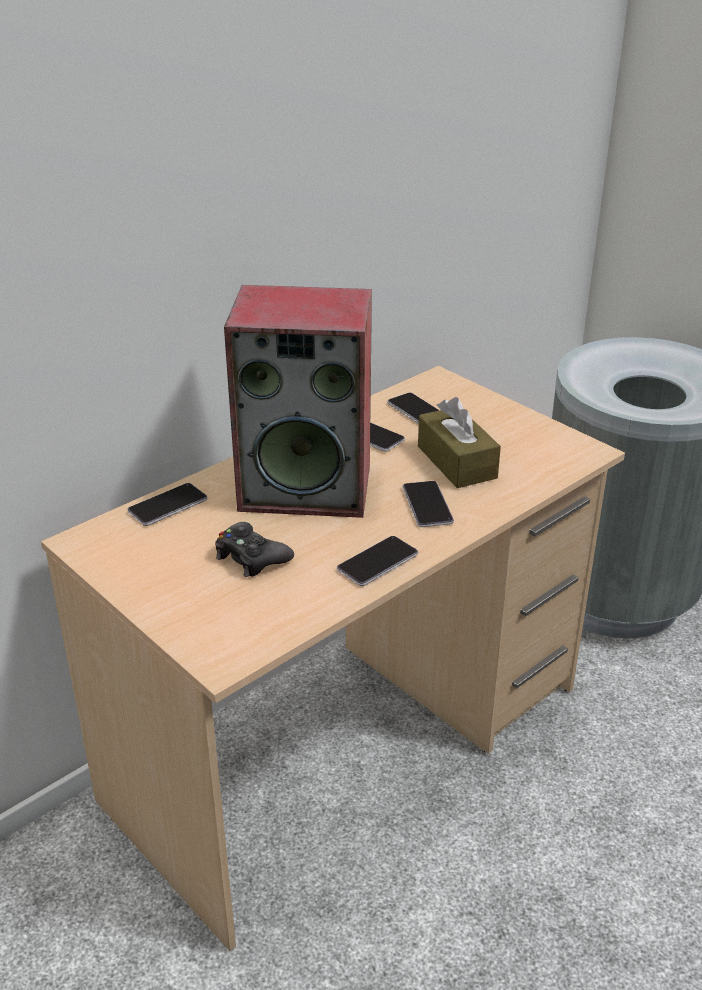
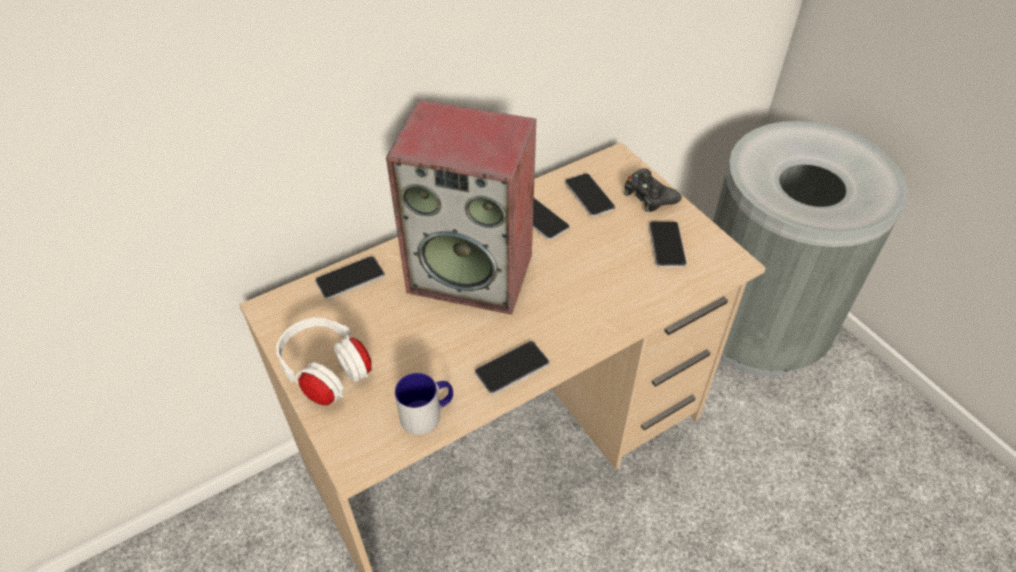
camera: 10 degrees right, 15 degrees up
black game controller [215,522,294,577] -> black game controller moved to [624,168,682,212]
phone [402,481,454,527] -> phone moved to [649,221,687,267]
brown tissue box [418,397,501,488] -> none
none -> white headphones [276,317,372,406]
none -> mug [395,373,453,435]

